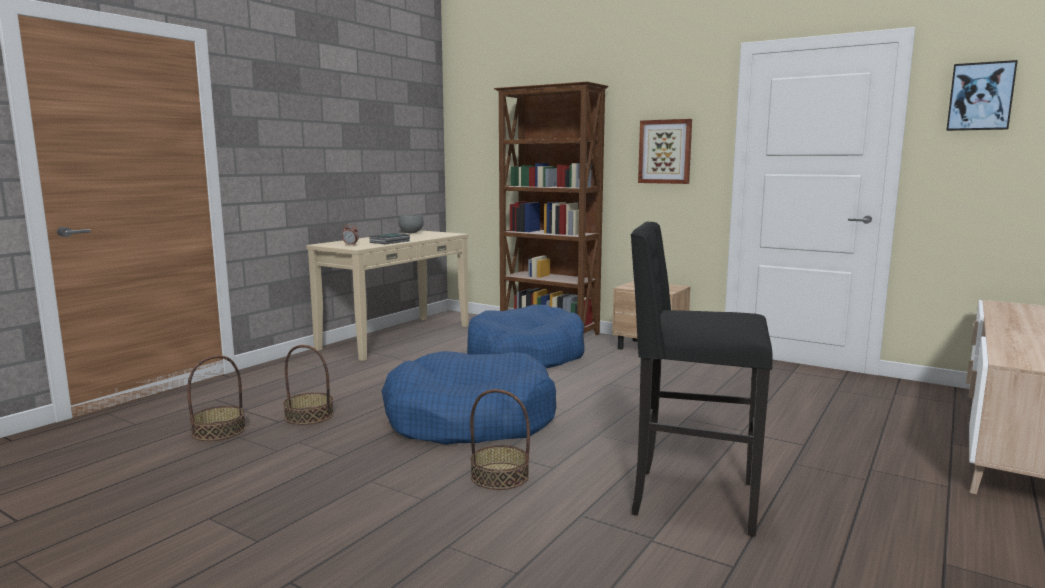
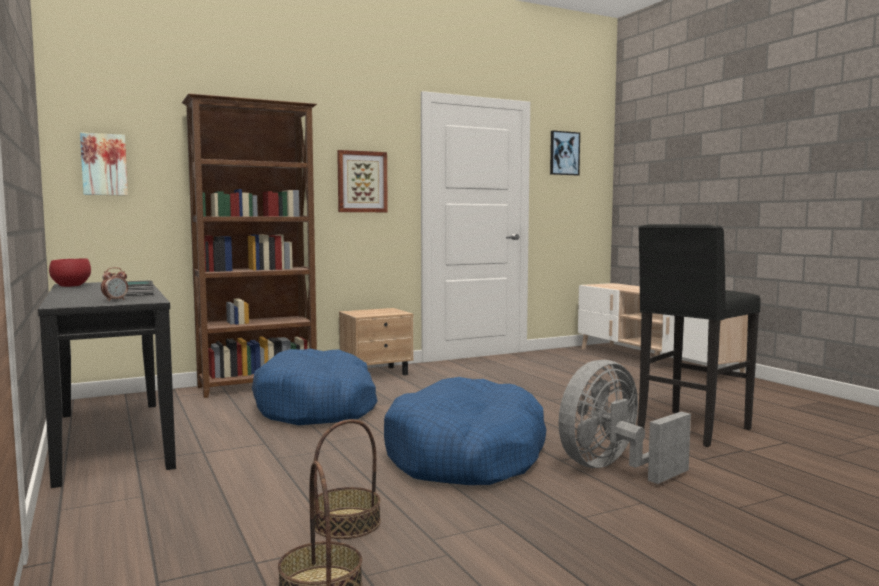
camera: 60 degrees left, 5 degrees down
beige console table [306,231,469,361] -> black console table [38,280,176,488]
grey bowl [398,214,424,233] -> red bowl [49,259,91,287]
basket [470,389,530,490] -> grey fan [558,360,691,484]
none -> picture [80,132,128,196]

